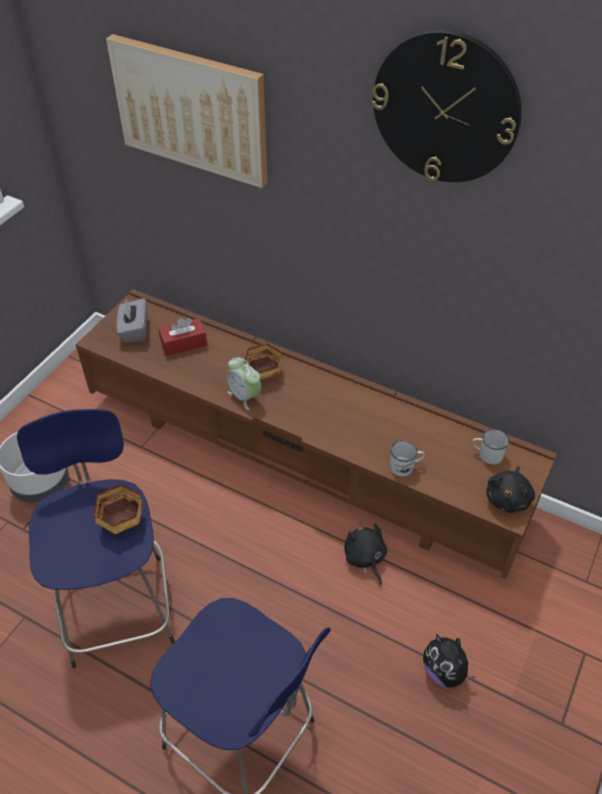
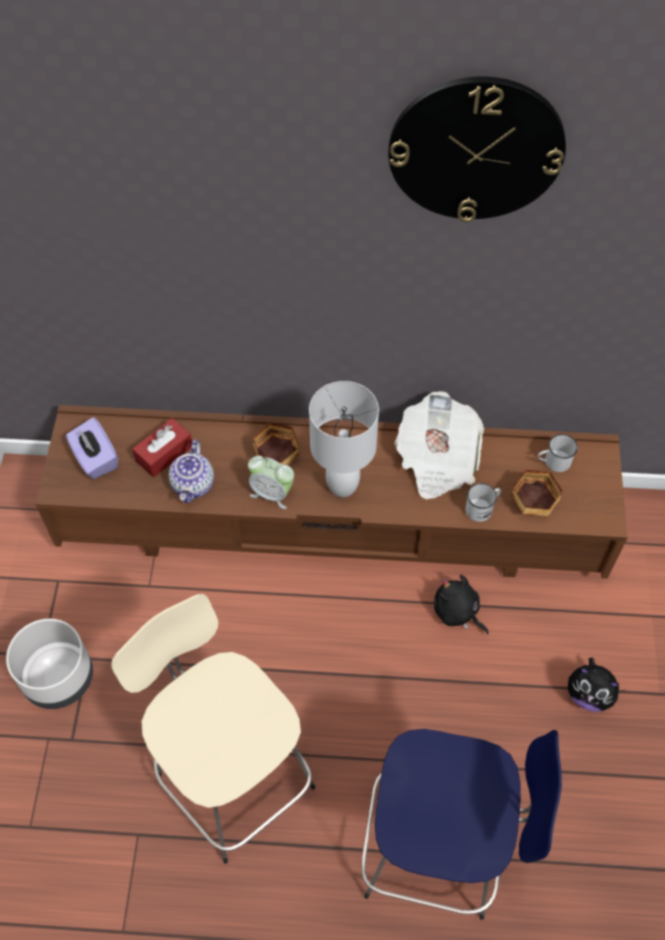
camera: 25 degrees left, 10 degrees up
blue stool [17,409,175,669] -> beige stool [111,594,315,864]
bowl [93,484,143,534] -> bowl moved to [511,470,563,516]
picture [106,34,268,188] -> none
grey tissue box [117,298,147,343] -> purple tissue box [66,417,118,479]
black plush toy [486,466,535,513] -> none
none -> teapot [169,440,214,503]
none -> white table lamp [309,381,379,497]
none -> newspaper [395,391,484,499]

